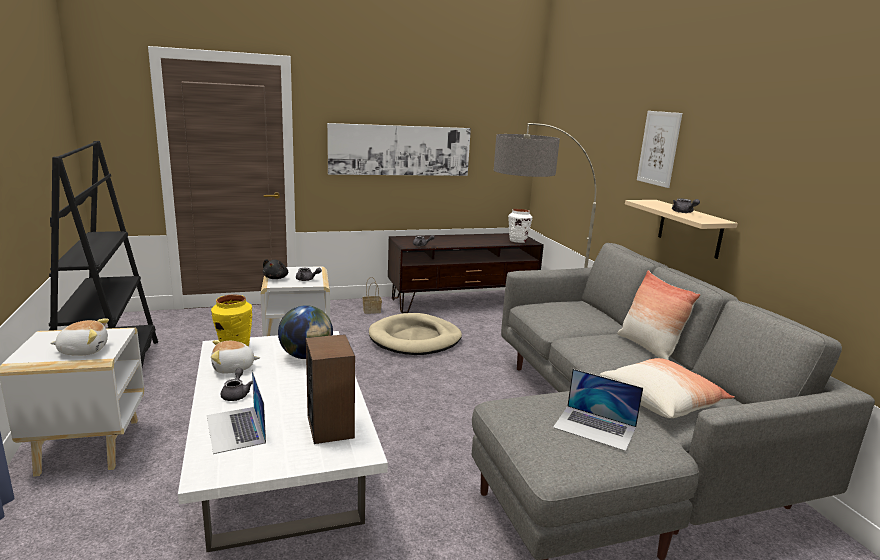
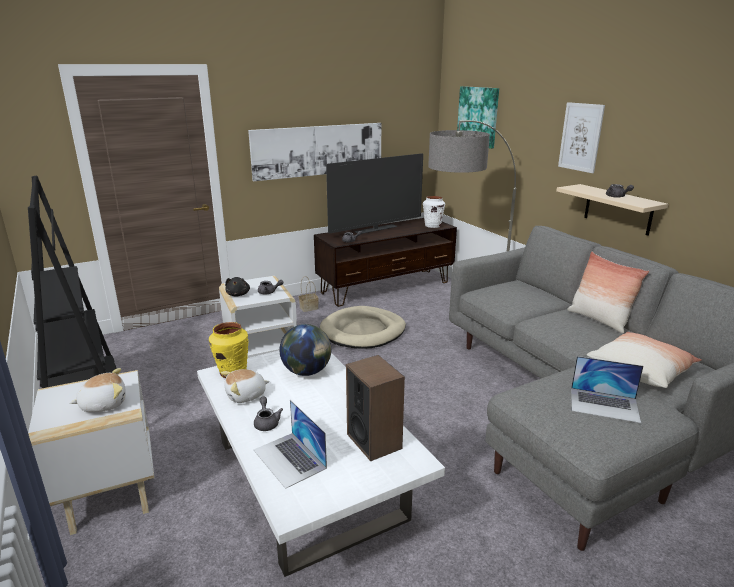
camera: 10 degrees left, 5 degrees up
none -> television [326,153,423,234]
none -> picture [457,86,499,149]

